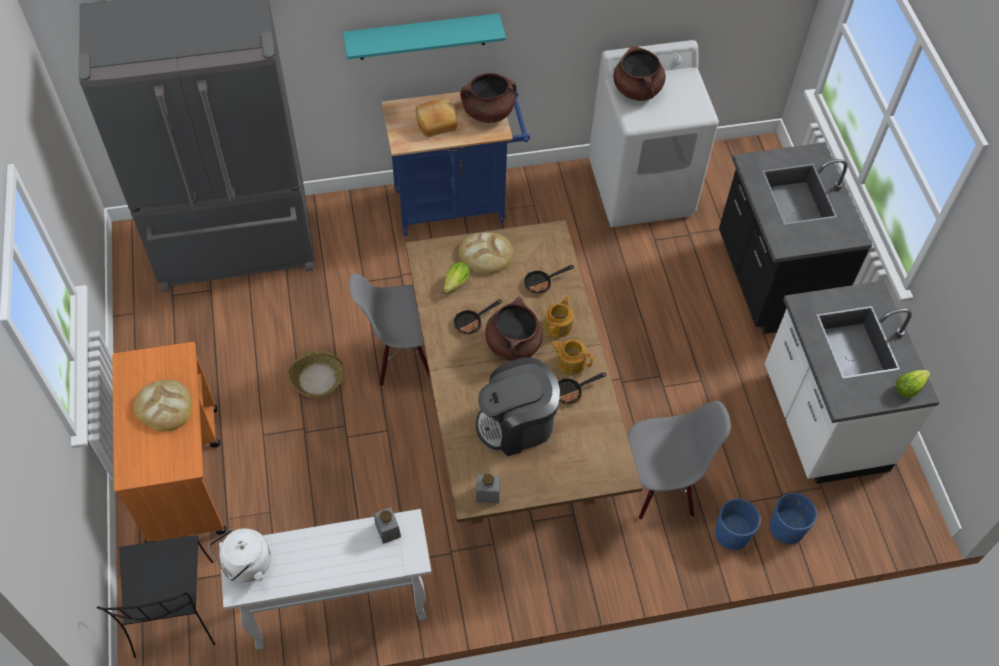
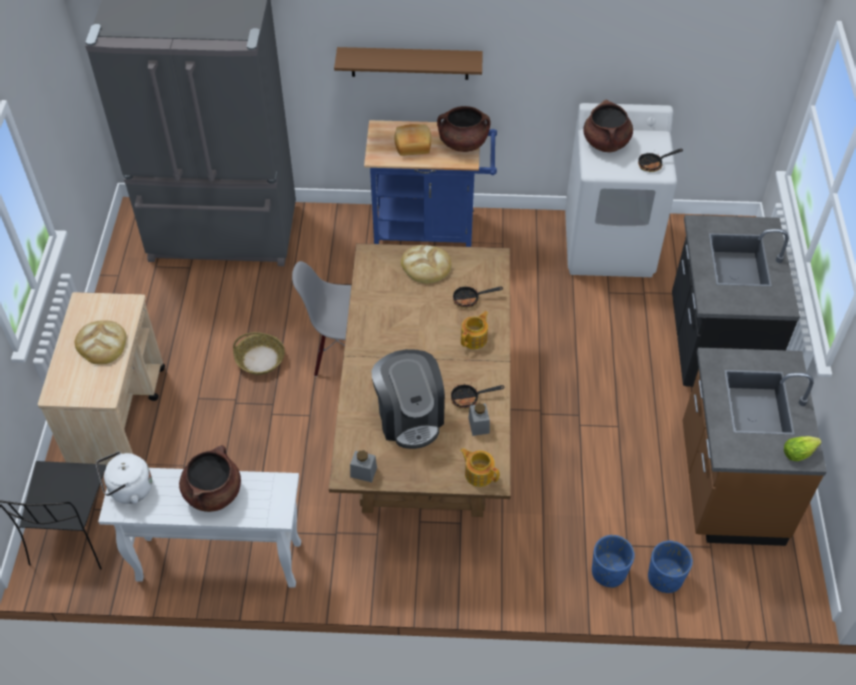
camera: 15 degrees right, 5 degrees down
orange cart [112,342,226,543] -> beige cart [38,292,165,466]
turquoise shelf [343,13,506,60] -> brown shelf [334,47,483,80]
grey jar [374,507,401,544] -> grey jar moved to [468,403,490,436]
lettuce [444,262,470,293] -> none
frying pan [454,299,502,335] -> frying pan moved to [638,148,683,172]
coffee machine [476,357,560,456] -> coffee machine turned 105 degrees counterclockwise [372,349,445,449]
brown cooking pot [485,297,543,361] -> brown cooking pot moved to [179,445,241,512]
teapot [551,340,594,375] -> teapot moved to [460,448,499,487]
grey chair [627,401,730,520] -> none
white counter [765,281,940,484] -> brown counter [683,348,827,546]

